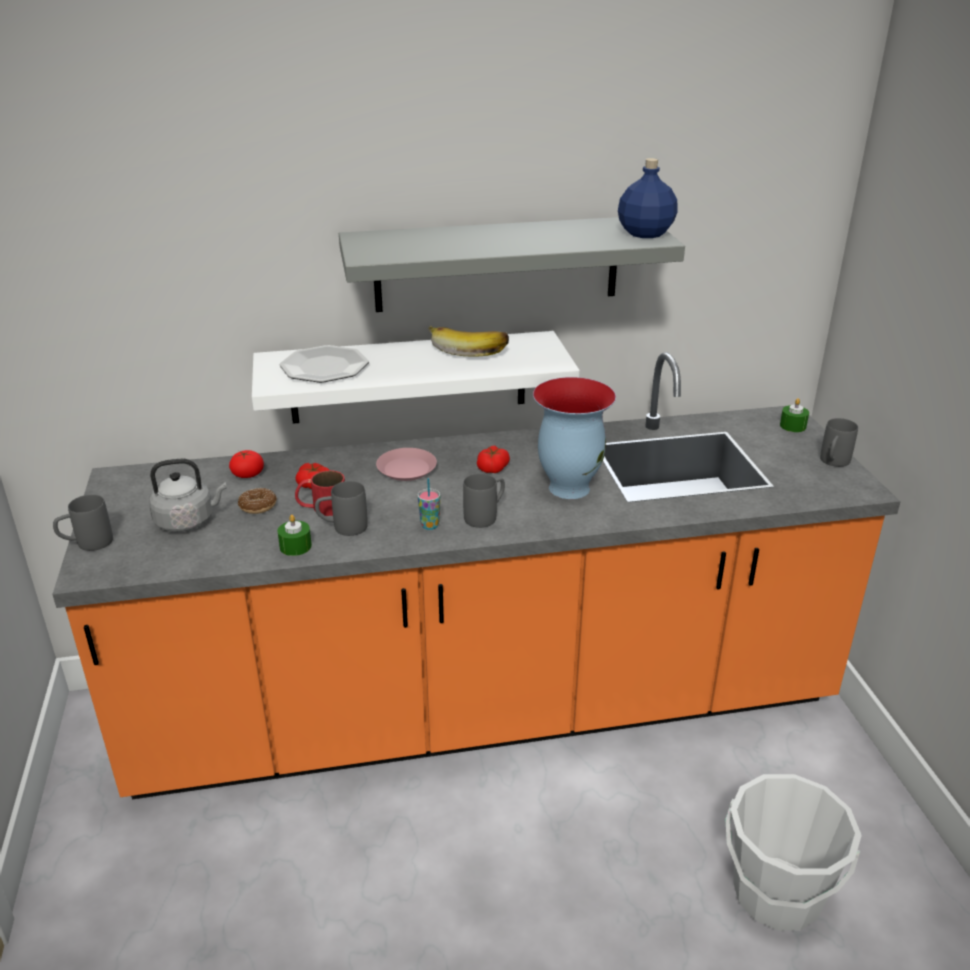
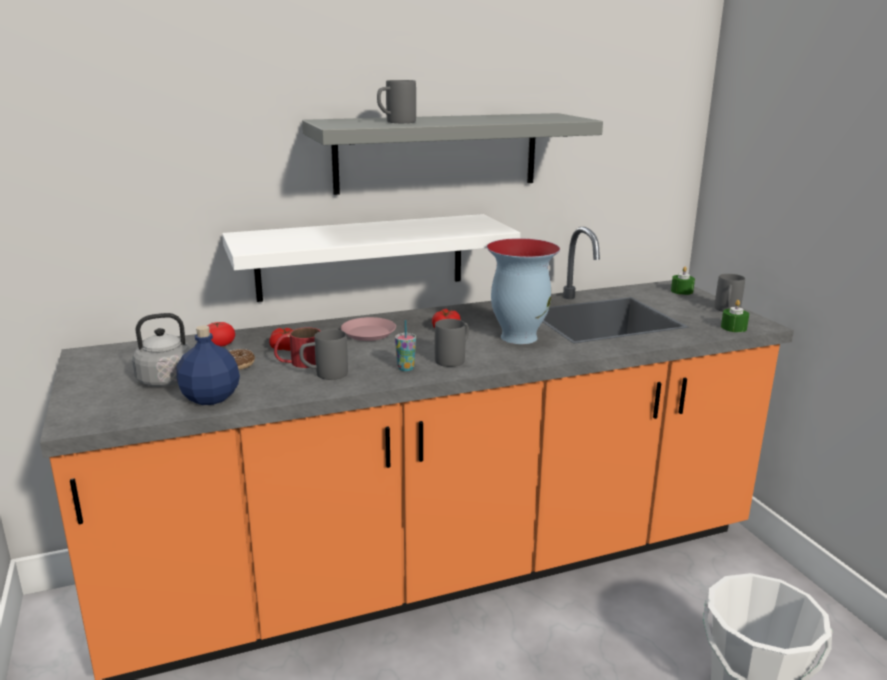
camera: 10 degrees left, 10 degrees down
grey mug [53,495,113,551] -> grey mug moved to [377,80,416,123]
green candle [277,515,312,556] -> green candle moved to [721,300,749,332]
plate [279,345,369,383] -> none
banana [428,326,509,357] -> none
blue bottle [618,158,677,238] -> blue bottle moved to [176,325,240,405]

